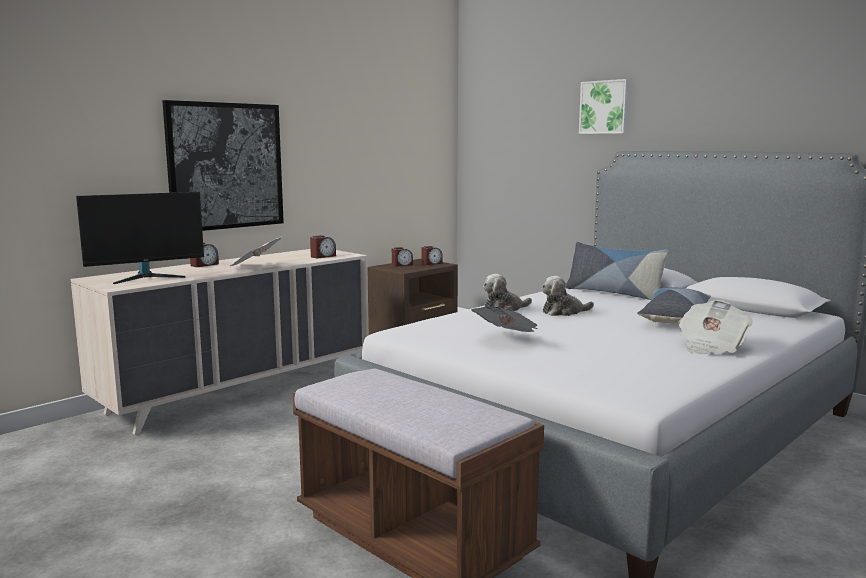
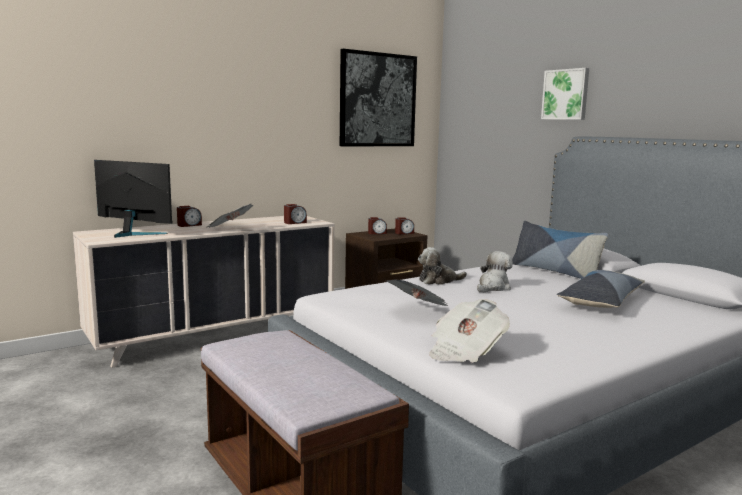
camera: 10 degrees right, 0 degrees up
monitor [76,192,204,284] -> monitor turned 135 degrees counterclockwise [94,160,173,238]
picture [162,100,284,231] -> picture moved to [340,49,417,146]
plush toy [541,276,594,316] -> plush toy turned 135 degrees clockwise [477,251,513,292]
newspaper [678,300,753,354] -> newspaper moved to [429,299,510,363]

